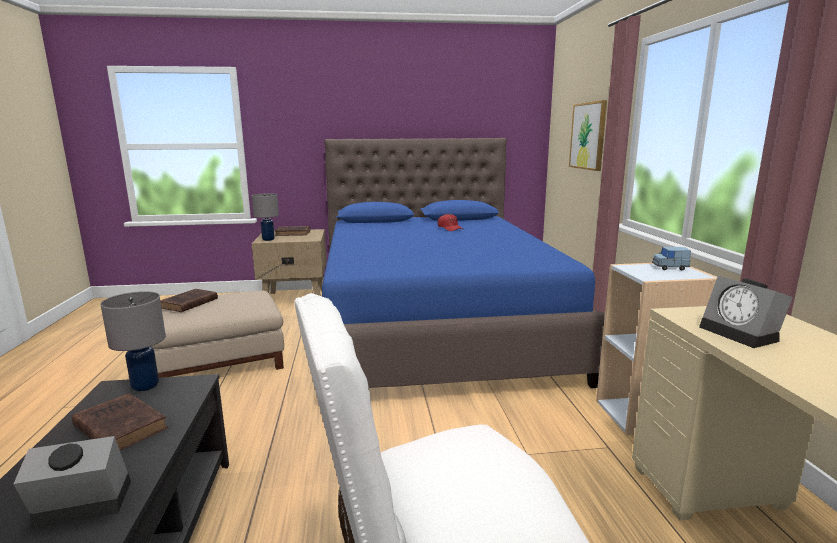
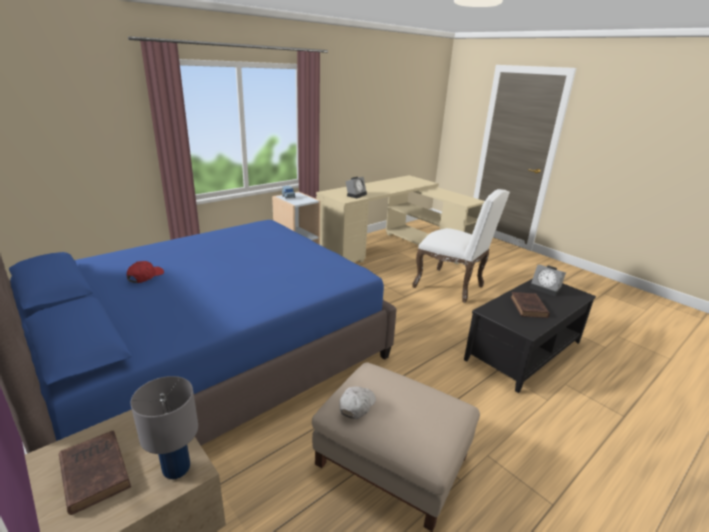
camera: 125 degrees left, 10 degrees up
grey table lamp [100,291,166,391] -> none
brown book [160,289,218,312] -> none
picture [569,100,607,171] -> none
none -> white cap [340,387,376,419]

